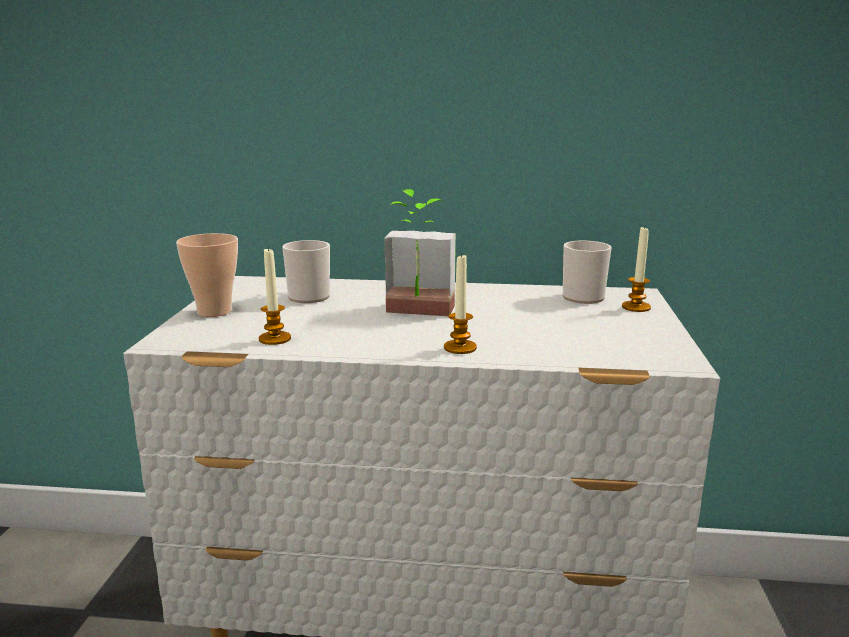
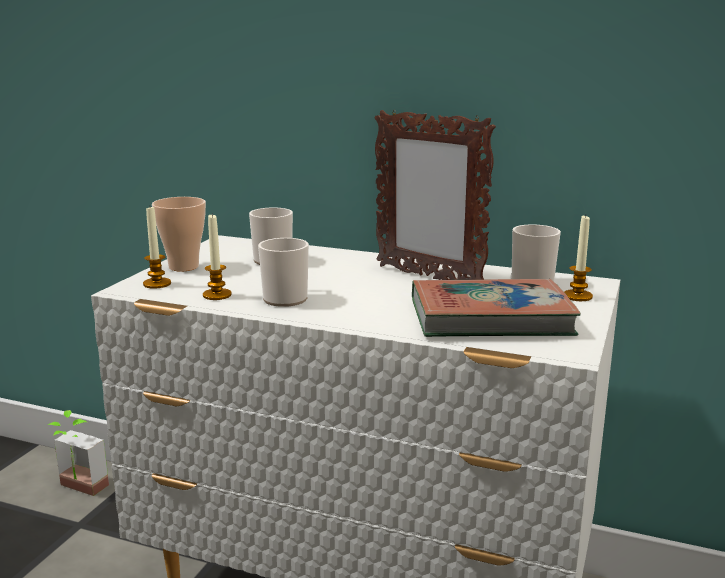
camera: 15 degrees right, 0 degrees up
potted plant [385,189,456,316] -> potted plant moved to [48,410,109,496]
candle [444,253,477,354] -> candle moved to [143,207,171,289]
none -> mug [258,238,309,307]
none -> picture frame [375,110,496,280]
none -> book [412,279,581,337]

